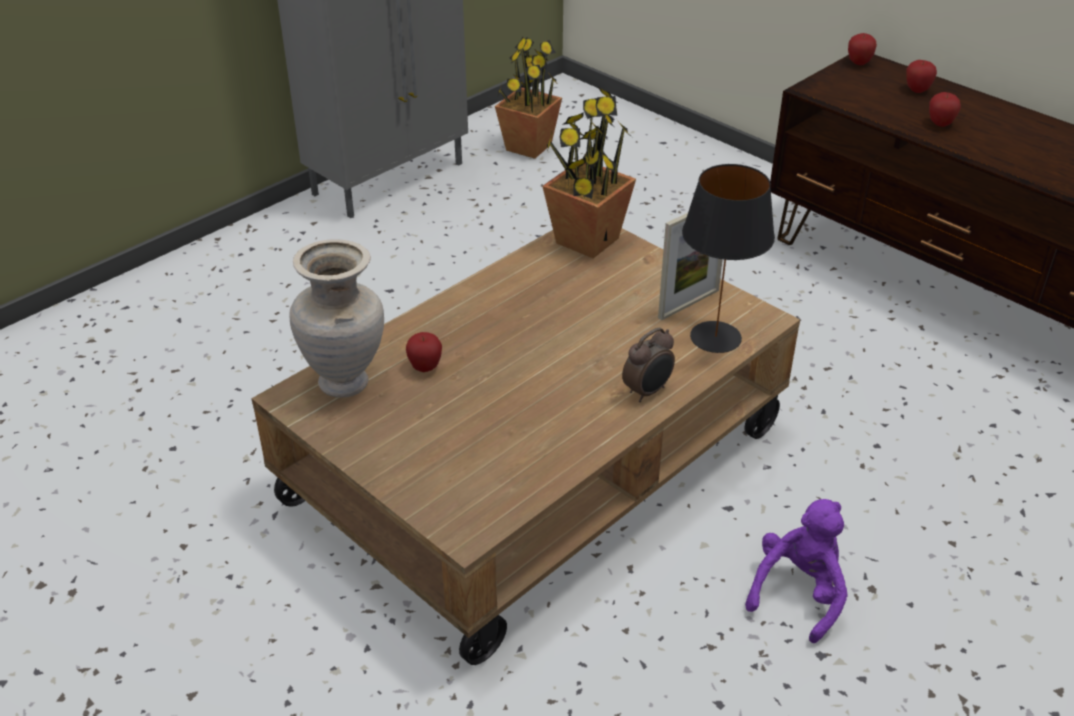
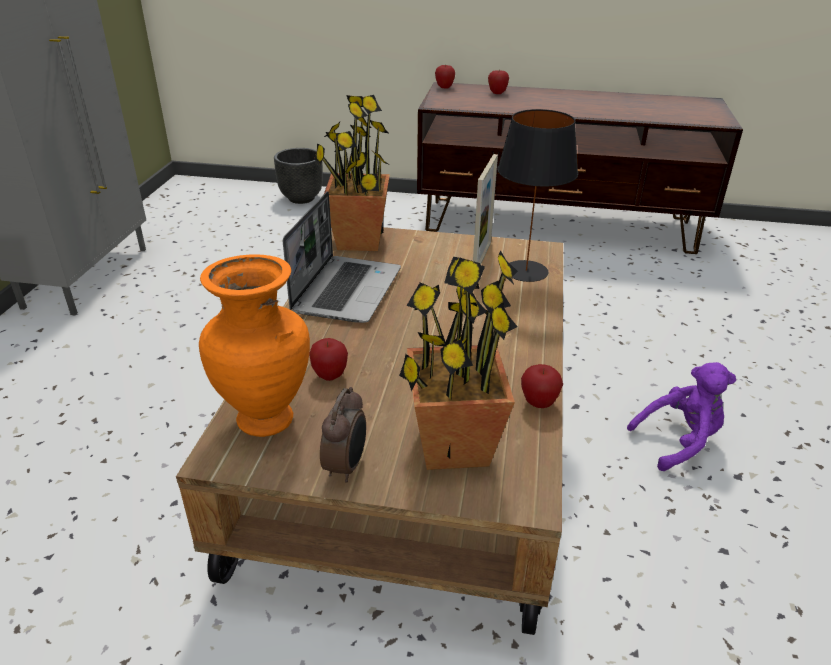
camera: 35 degrees left, 5 degrees down
beige vase [289,239,384,398] -> orange vase [199,254,310,437]
potted plant [495,36,562,159] -> potted plant moved to [399,250,518,470]
alarm clock [622,327,675,402] -> alarm clock moved to [320,387,366,483]
purple plush toy [745,499,847,643] -> purple plush toy turned 75 degrees clockwise [627,362,736,471]
apple [929,92,961,127] -> apple moved to [521,364,563,408]
none -> black planter [274,148,323,204]
none -> laptop [283,192,401,323]

